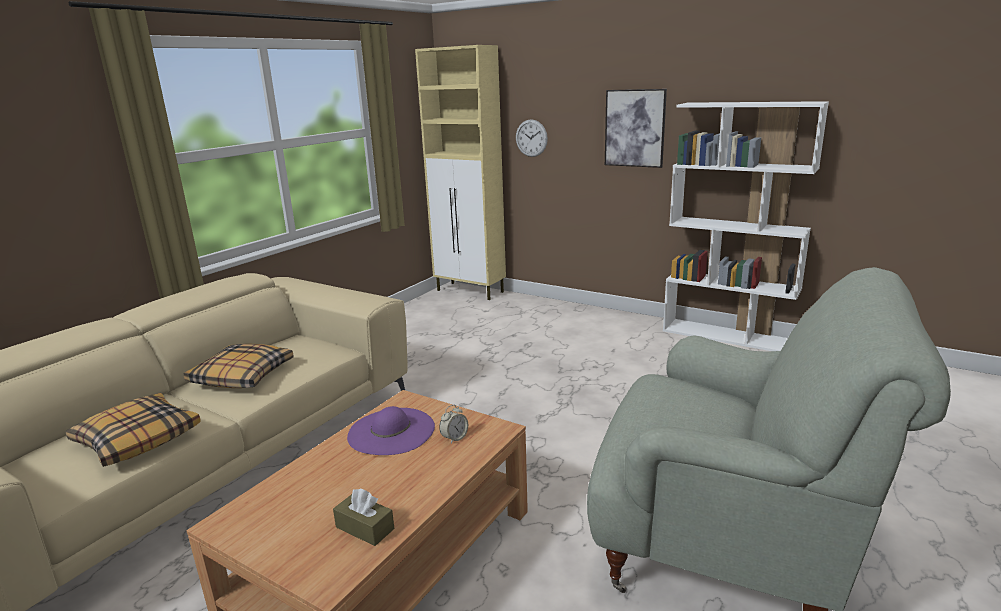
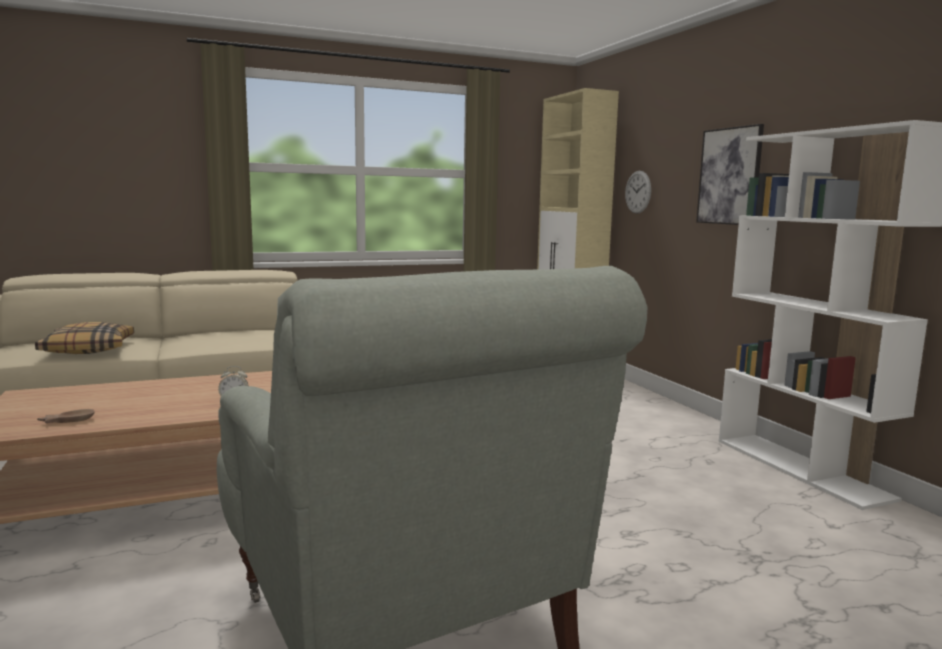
camera: 35 degrees right, 10 degrees down
pillow [184,343,293,388] -> none
brown tissue box [333,488,394,546] -> brown bowl [37,409,94,423]
purple hat [347,406,435,455] -> none

